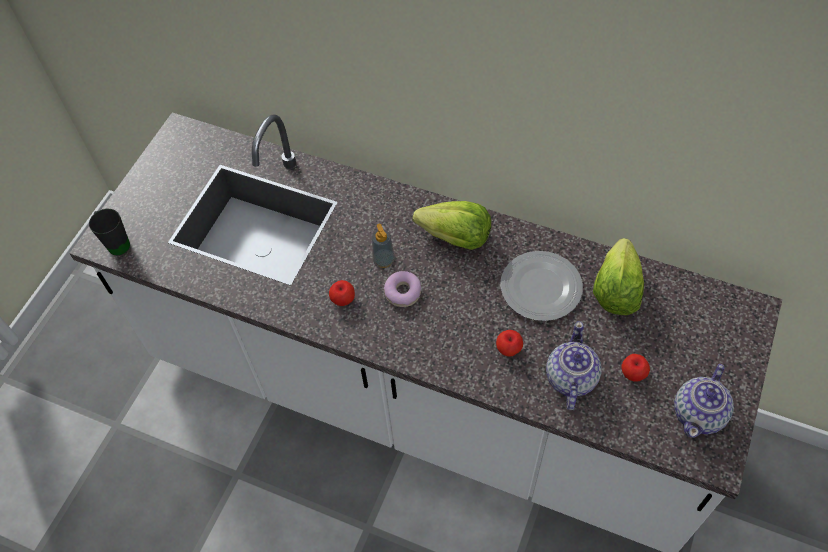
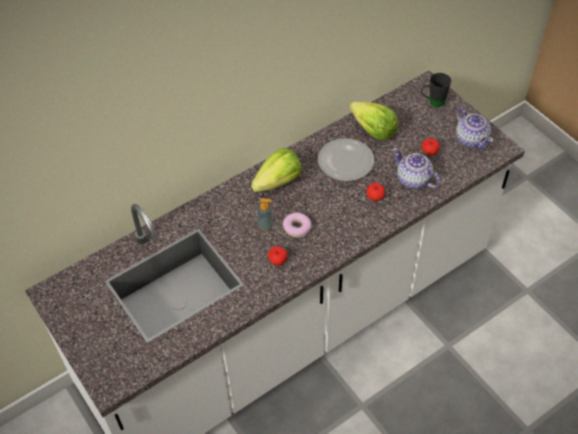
camera: 60 degrees left, 5 degrees down
black mug [89,209,130,255] -> black mug moved to [421,73,451,107]

